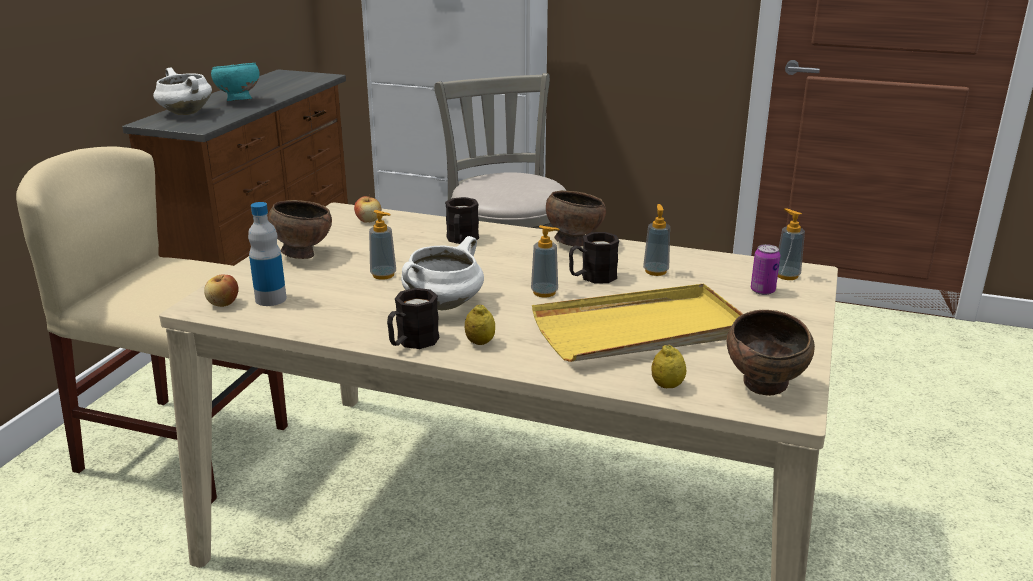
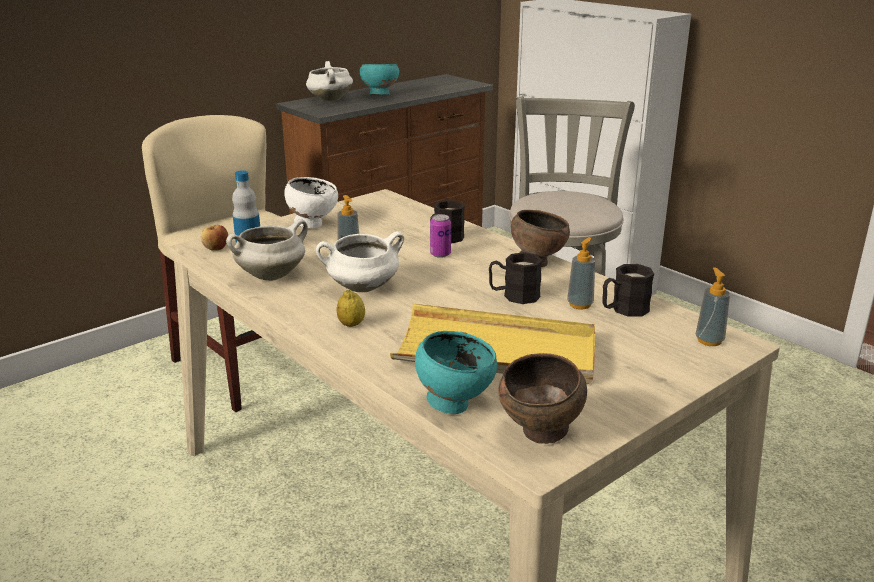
camera: 30 degrees right, 0 degrees up
brown bowl [268,200,332,259] -> white bowl [285,177,338,229]
apple [354,194,381,222] -> none
black mug [387,288,440,349] -> black mug moved to [602,264,654,317]
soap dispenser [531,225,559,298] -> none
lemon [652,345,686,388] -> turquoise bowl [415,331,497,414]
can [751,244,780,295] -> can moved to [430,214,451,258]
none -> white cooking pot [226,219,308,281]

